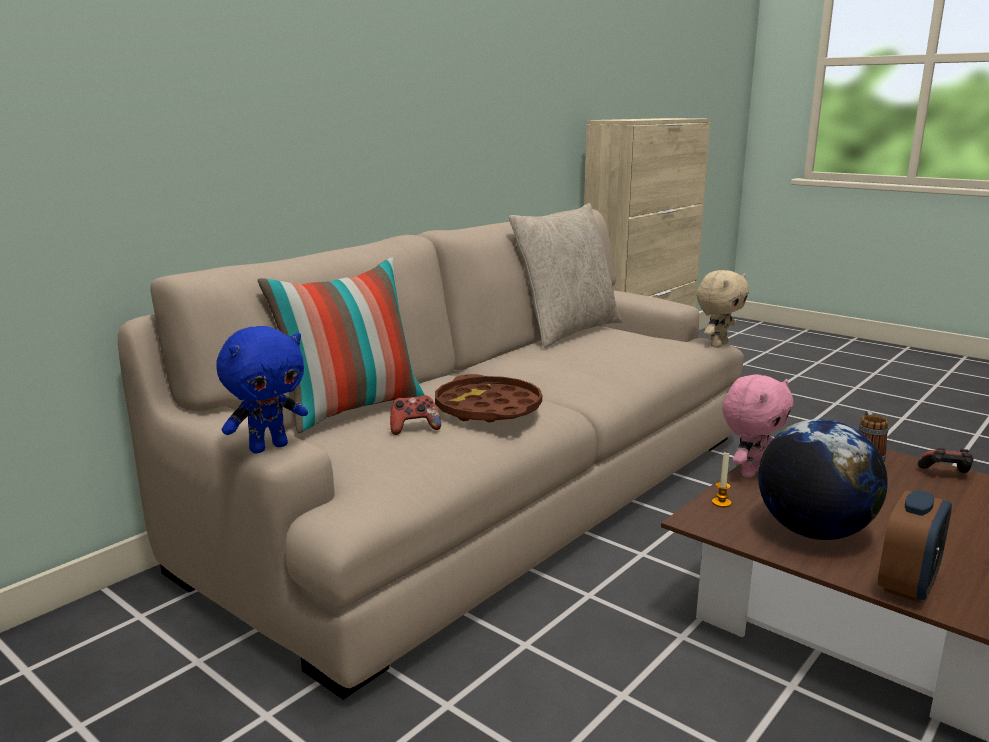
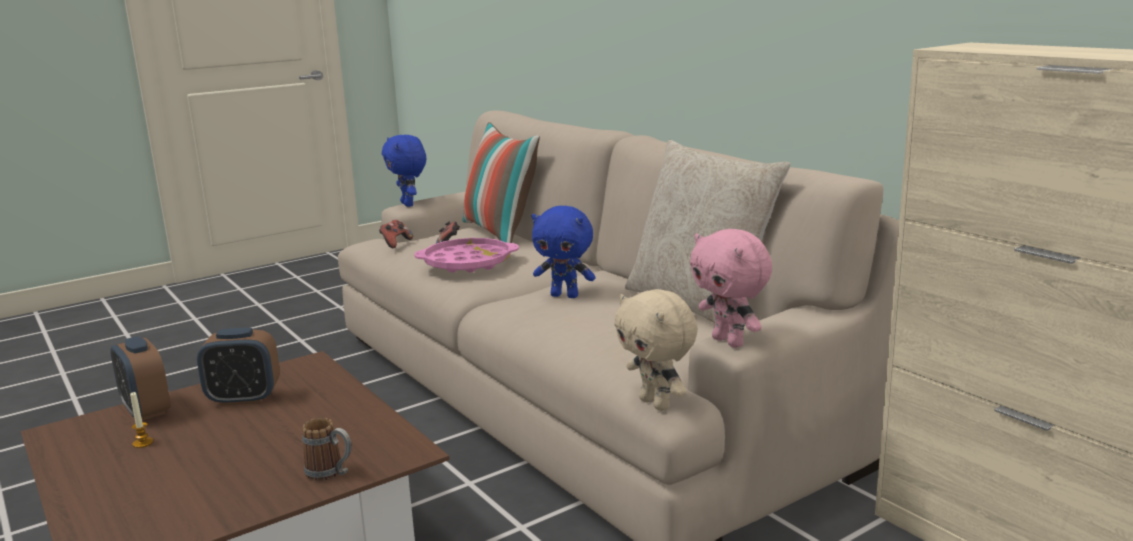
camera: 105 degrees right, 0 degrees up
brown tray [435,374,542,422] -> pink tray [414,238,519,273]
candle [712,451,731,507] -> candle moved to [130,392,153,448]
pink plush toy [722,374,794,478] -> pink plush toy moved to [690,229,772,348]
globe [758,419,888,540] -> alarm clock [197,328,280,406]
game controller [918,448,973,473] -> game controller moved to [379,220,413,248]
none -> blue plush toy [531,205,596,298]

